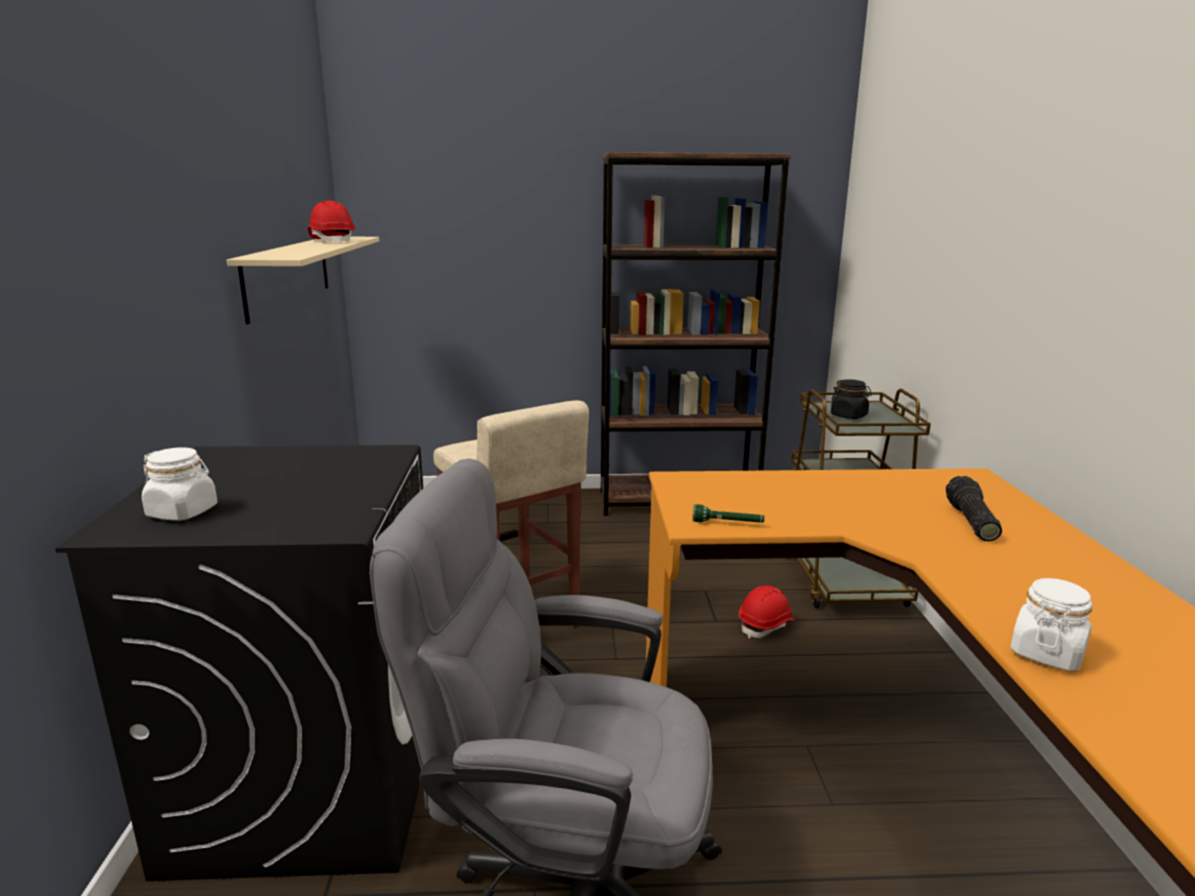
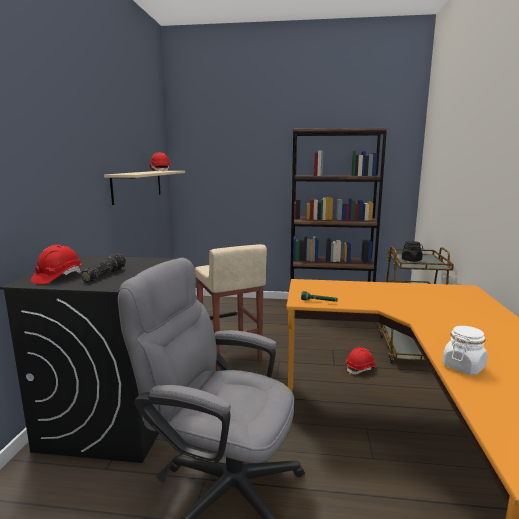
camera: 10 degrees right, 5 degrees down
white jar [142,447,217,521] -> red hard hat [31,245,82,284]
flashlight [946,476,1002,542] -> flashlight moved to [81,253,126,282]

